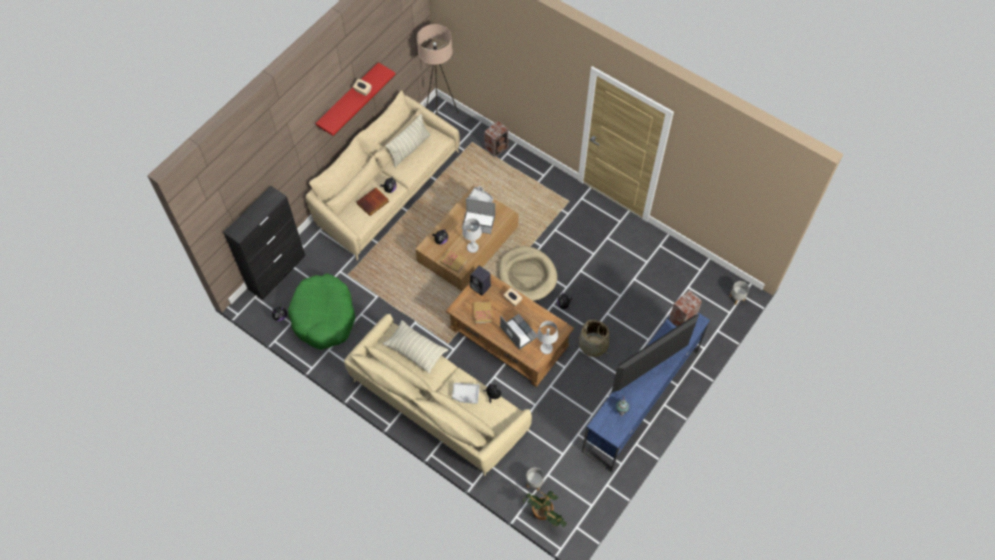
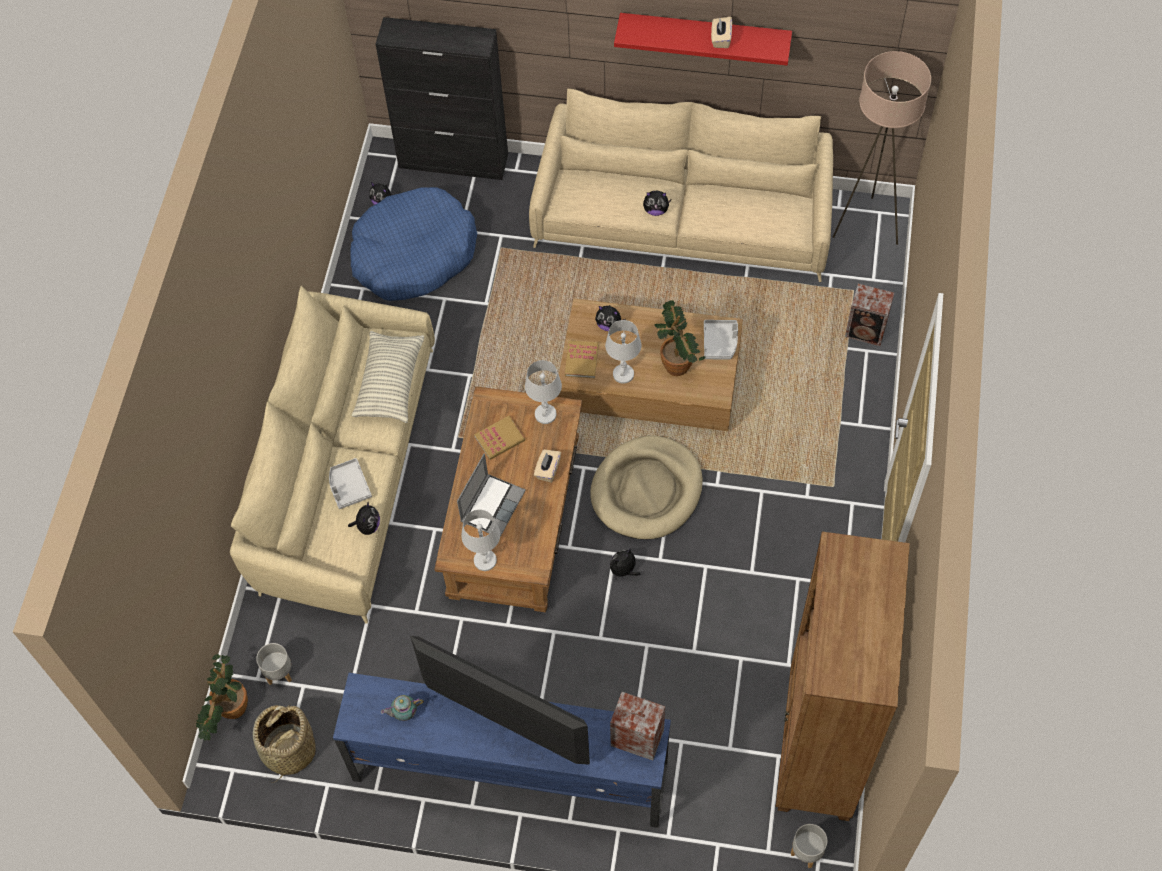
camera: 65 degrees right, 0 degrees up
green dog bed [288,274,355,350] -> blue dog bed [350,187,477,301]
book [357,187,389,216] -> none
pillow [386,114,430,167] -> none
laptop [462,198,495,234] -> potted plant [655,300,705,376]
black speaker [470,266,491,295] -> white table lamp [525,360,562,424]
basket [579,320,609,357] -> basket moved to [252,705,316,783]
none -> brown bookcase [776,532,910,821]

